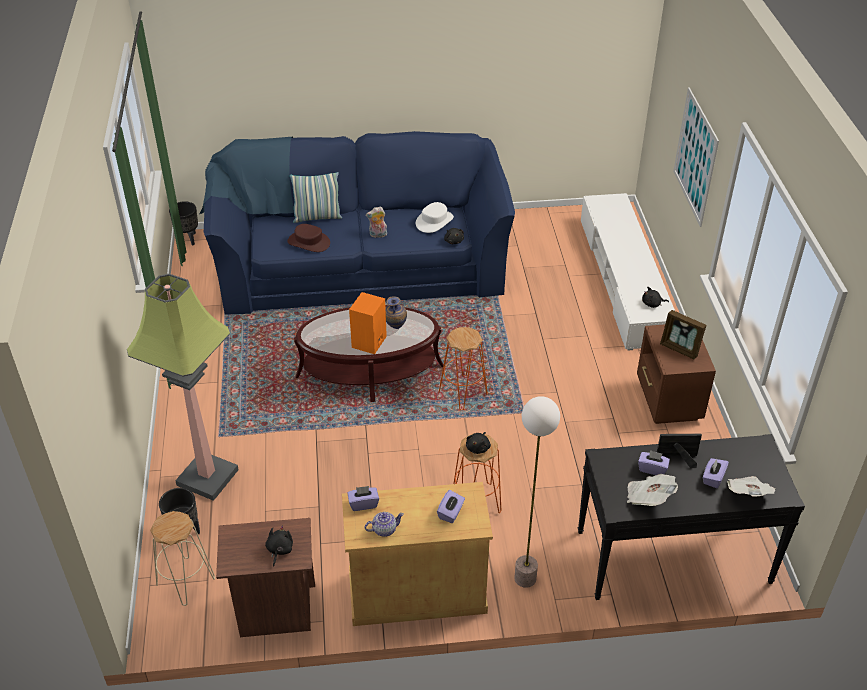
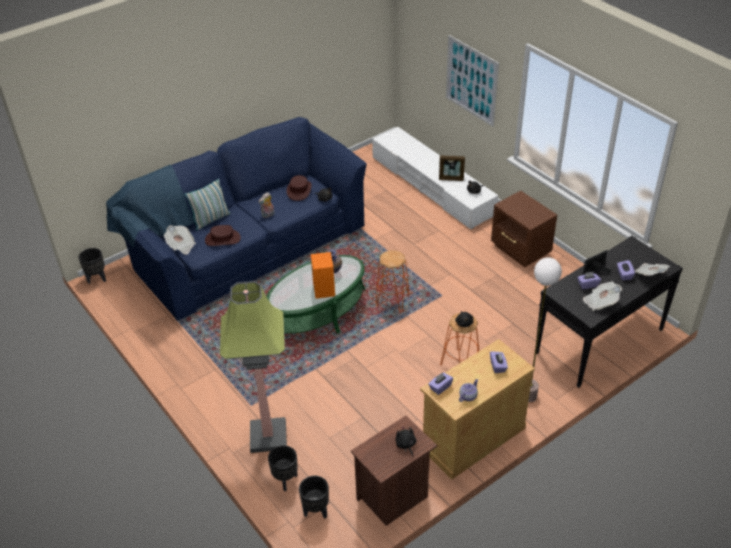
camera: 30 degrees left, 0 degrees up
beige stool [150,511,215,606] -> black planter [299,476,329,519]
brown coffee table [294,305,443,402] -> green coffee table [266,255,366,334]
white hat [416,202,454,233] -> brown hat [287,175,312,201]
picture frame [660,310,707,360] -> picture frame moved to [439,155,465,181]
none -> newspaper [164,225,196,255]

